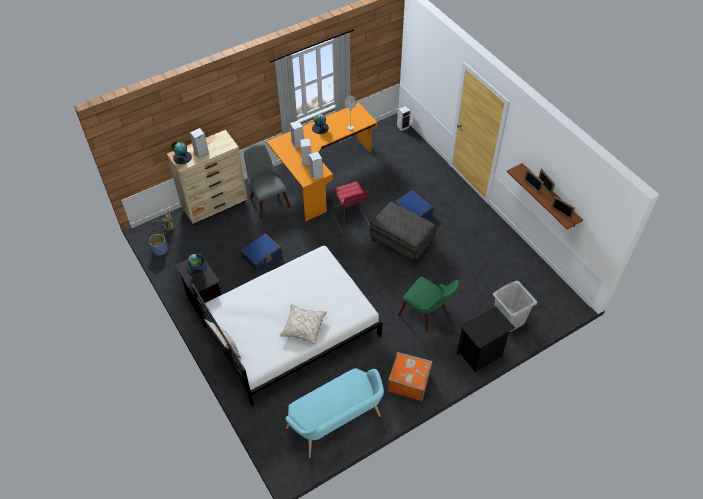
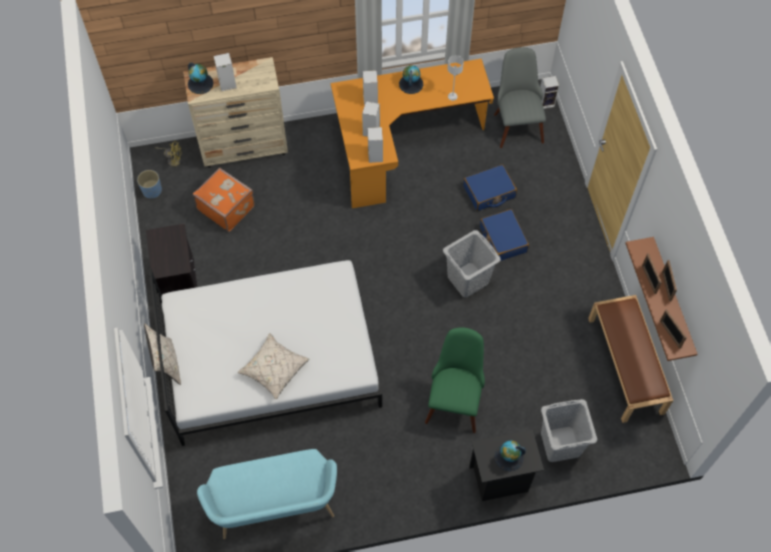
camera: 20 degrees right, 10 degrees up
globe [187,254,207,277] -> globe moved to [494,440,526,471]
blue suitcase [241,233,282,271] -> blue suitcase moved to [463,164,517,211]
grey chair [244,144,291,219] -> grey chair moved to [494,47,546,148]
red stool [332,181,371,236] -> none
grey ottoman [369,202,436,264] -> grey laundry basket [443,230,501,298]
orange suitcase [388,352,432,401] -> orange suitcase moved to [193,168,255,232]
green chair [398,277,459,332] -> green chair turned 135 degrees counterclockwise [425,328,485,433]
none -> brown bench [588,295,673,423]

